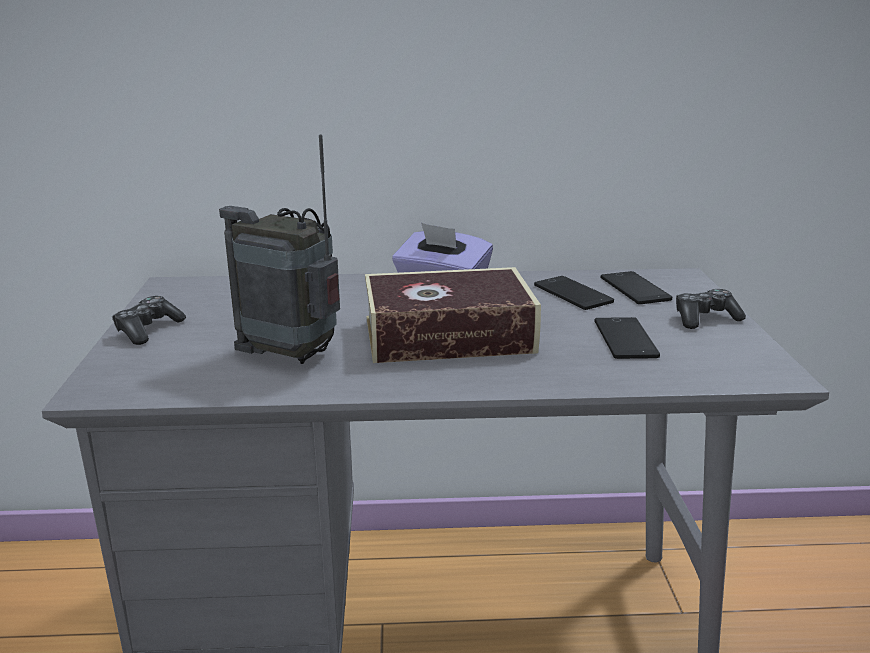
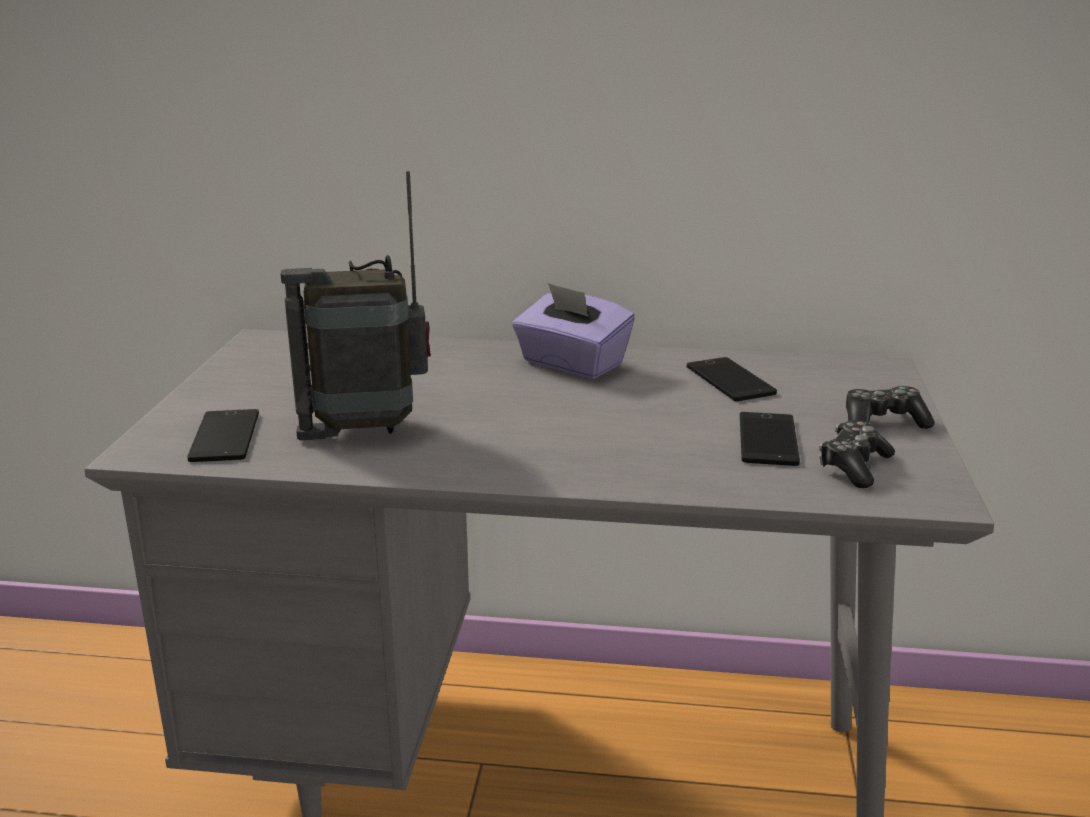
camera: 10 degrees right, 0 degrees up
game controller [112,296,186,345] -> game controller moved to [819,420,895,488]
radio [219,134,340,364] -> radio turned 45 degrees counterclockwise [281,171,431,440]
book [365,267,541,363] -> none
phone [601,271,672,304] -> phone moved to [187,409,259,462]

